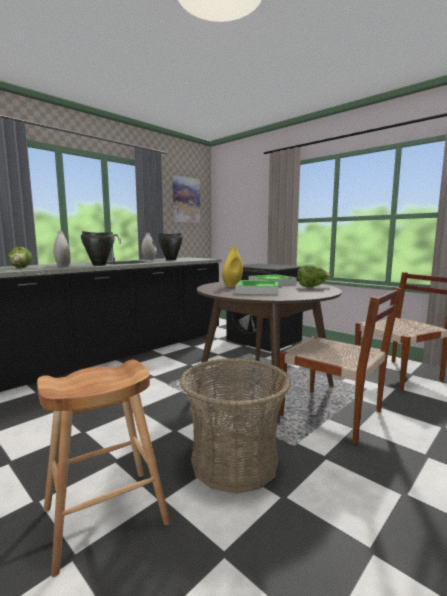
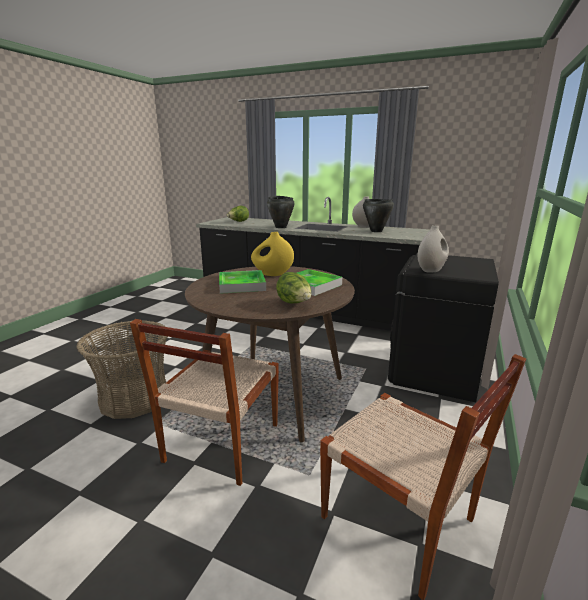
camera: 70 degrees right, 10 degrees up
brown stool [37,360,170,577] -> none
white vase [53,231,71,267] -> white vase moved to [418,225,449,273]
picture [173,175,200,223] -> none

